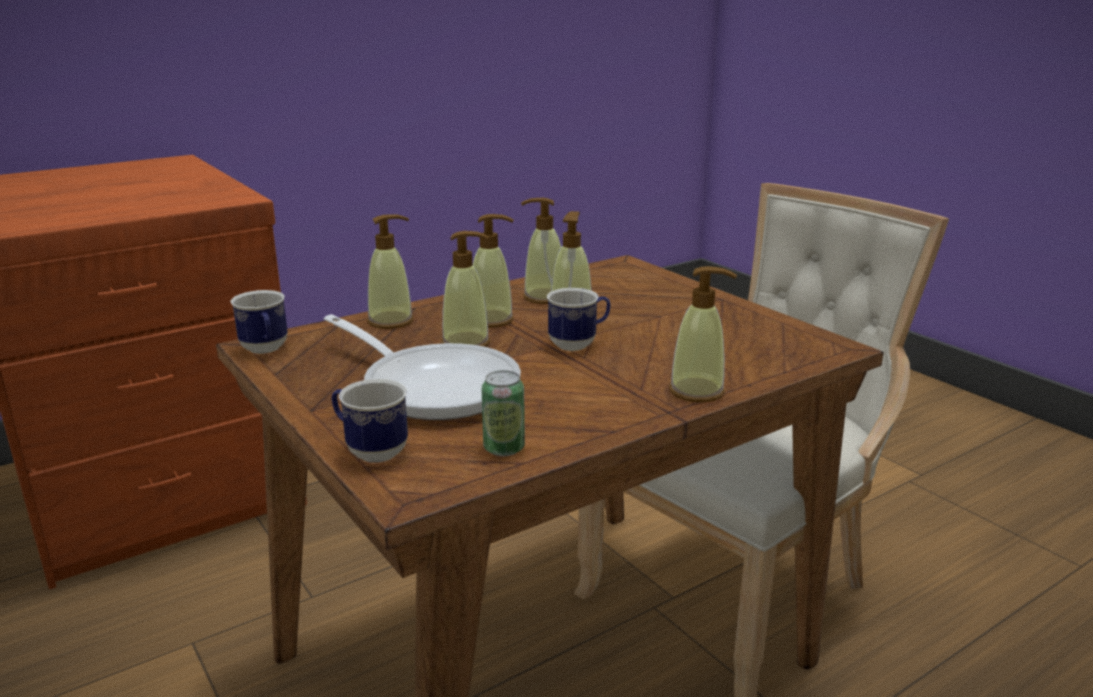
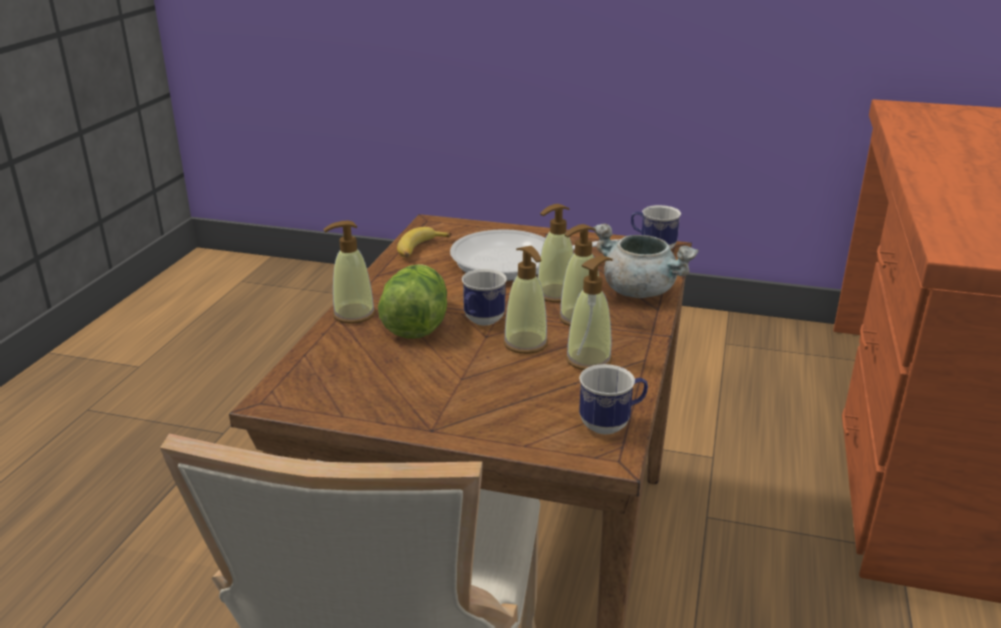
camera: 140 degrees right, 5 degrees up
mug [332,379,408,463] -> mug moved to [579,364,648,434]
soap dispenser [367,214,413,329] -> grey cooking pot [593,224,699,298]
can [482,370,525,456] -> banana [397,227,452,258]
none -> lettuce [378,264,447,339]

